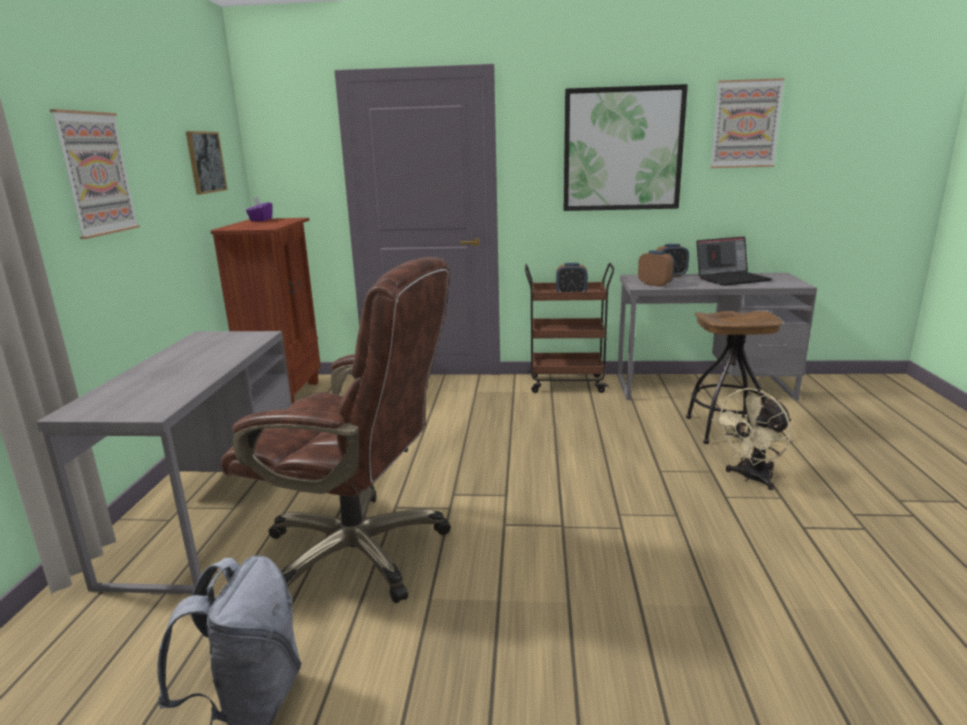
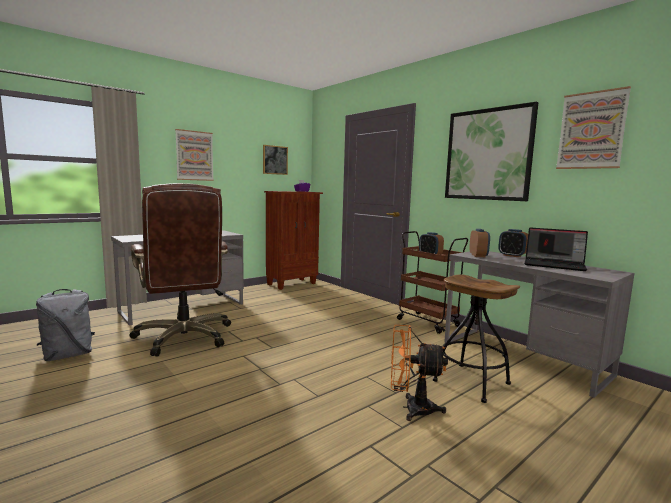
camera: 45 degrees right, 10 degrees down
beige fan [711,388,791,490] -> orange fan [391,325,448,421]

